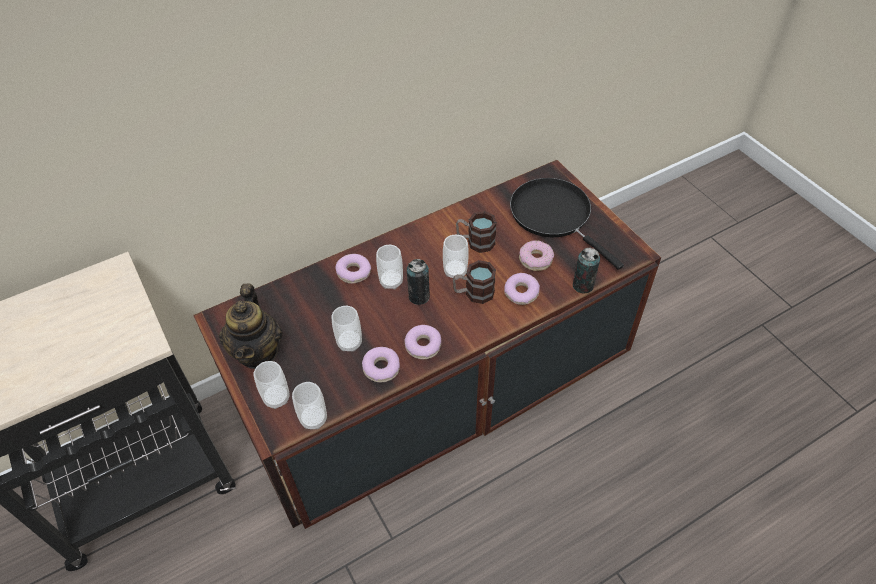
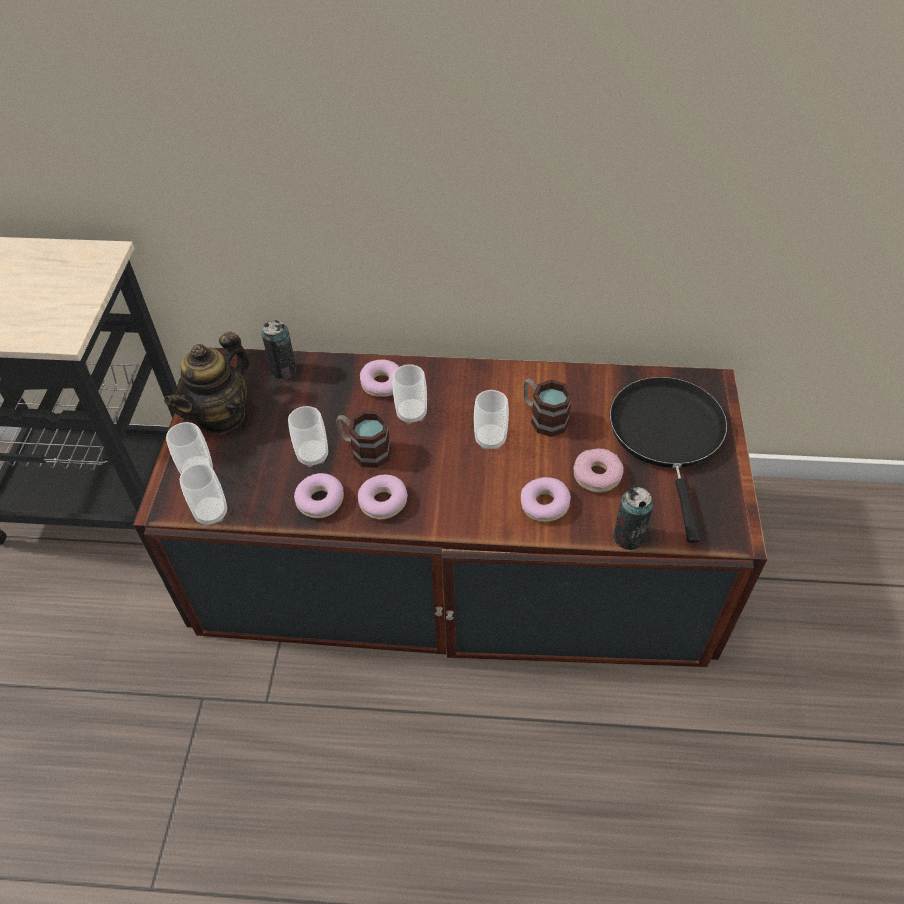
camera: 35 degrees right, 0 degrees up
can [407,259,430,305] -> can moved to [262,320,297,379]
mug [453,260,496,304] -> mug moved to [336,411,391,468]

